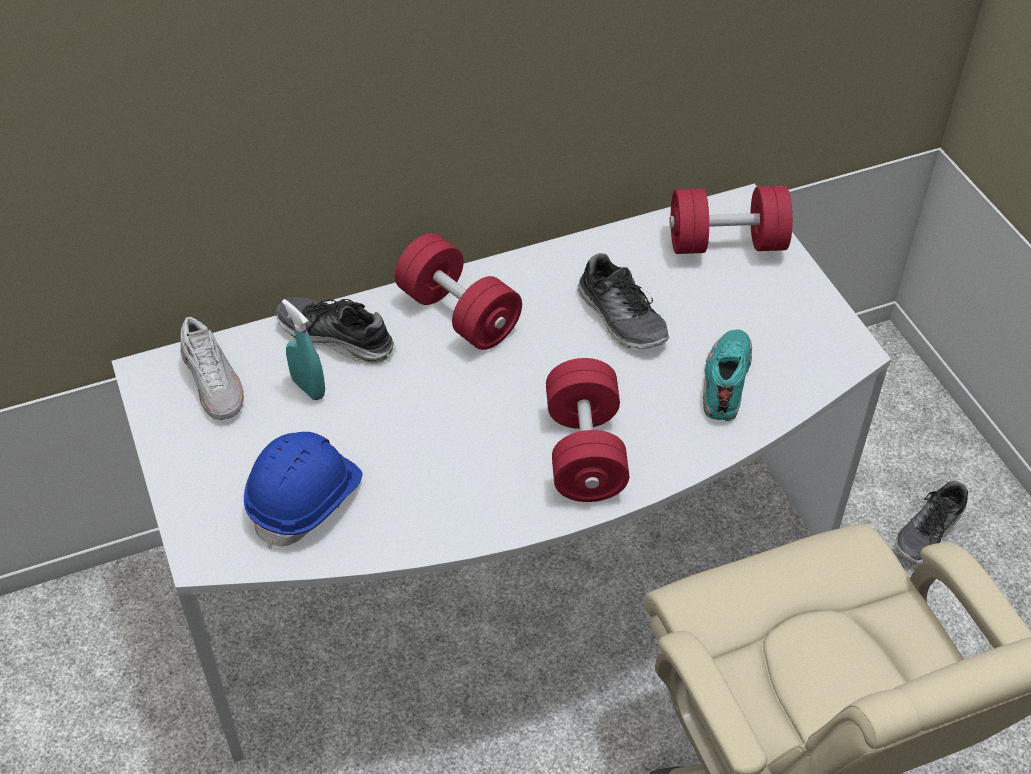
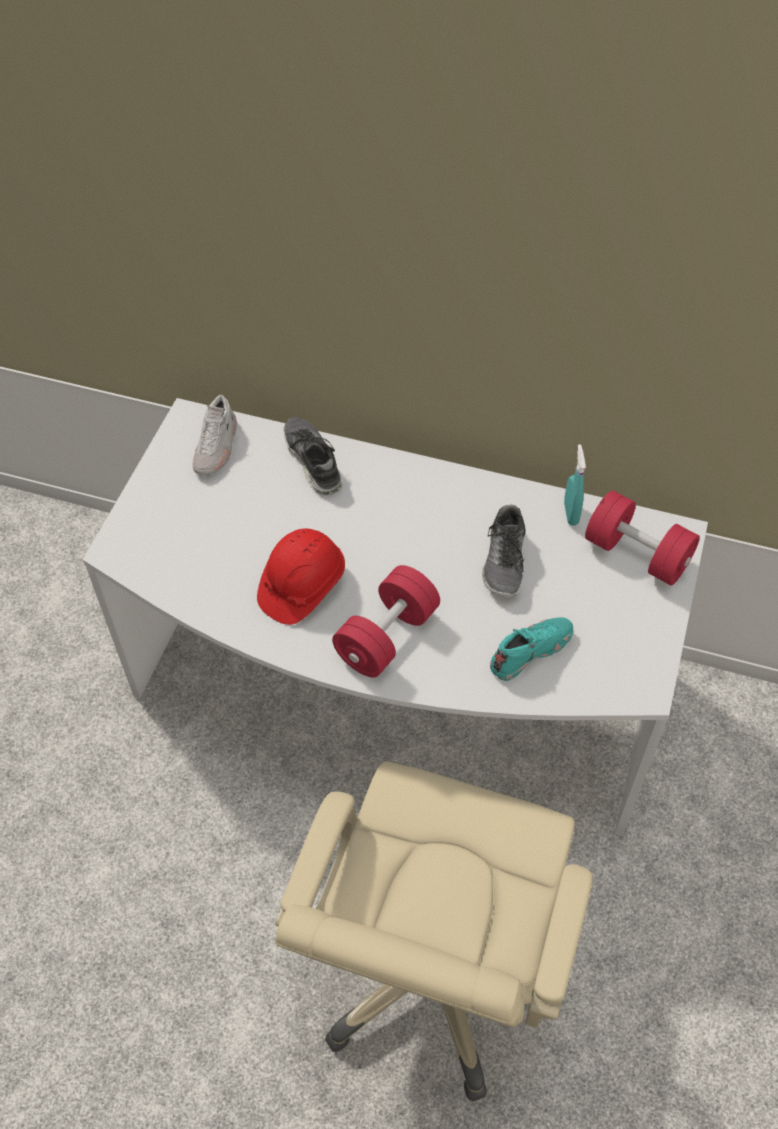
camera: 40 degrees right, 5 degrees up
blue hard hat [244,432,363,549] -> none
turquoise spray bottle [282,299,325,400] -> turquoise spray bottle moved to [564,444,586,526]
red dumbbell [395,233,522,350] -> none
shoe [896,480,968,563] -> none
none -> red hard hat [257,529,345,625]

